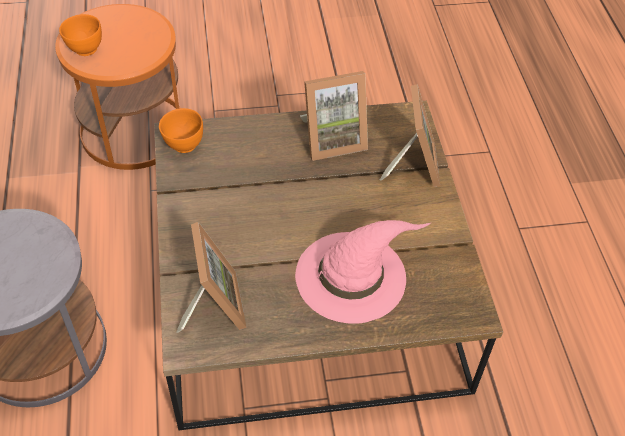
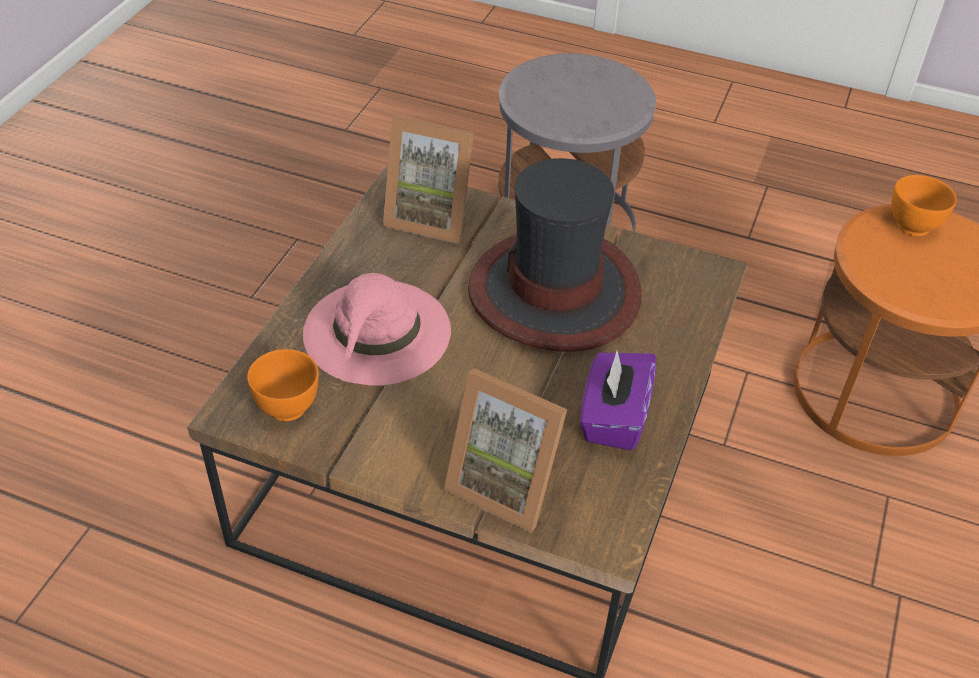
camera: 120 degrees right, 5 degrees down
orange bowl [159,108,203,153] -> orange bowl moved to [247,349,319,421]
picture frame [300,71,368,161] -> purple tissue box [580,351,656,450]
none -> hat [468,158,641,352]

